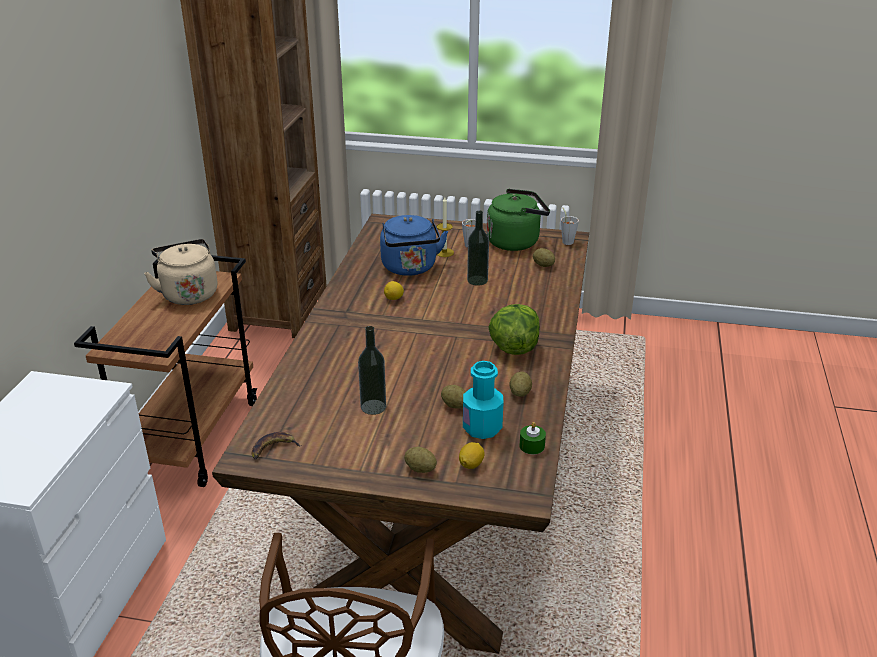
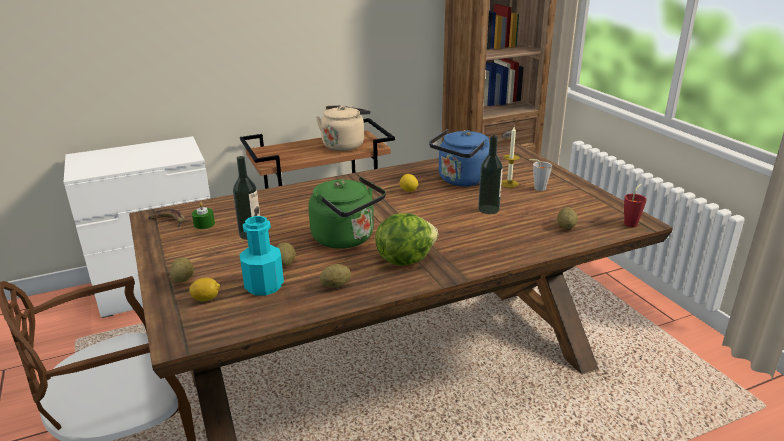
camera: 55 degrees right, 5 degrees down
green kettle [486,189,550,251] -> green kettle moved to [308,176,386,249]
green candle [520,422,546,454] -> green candle moved to [192,202,215,229]
grey cup [561,208,579,245] -> red cup [624,184,647,227]

